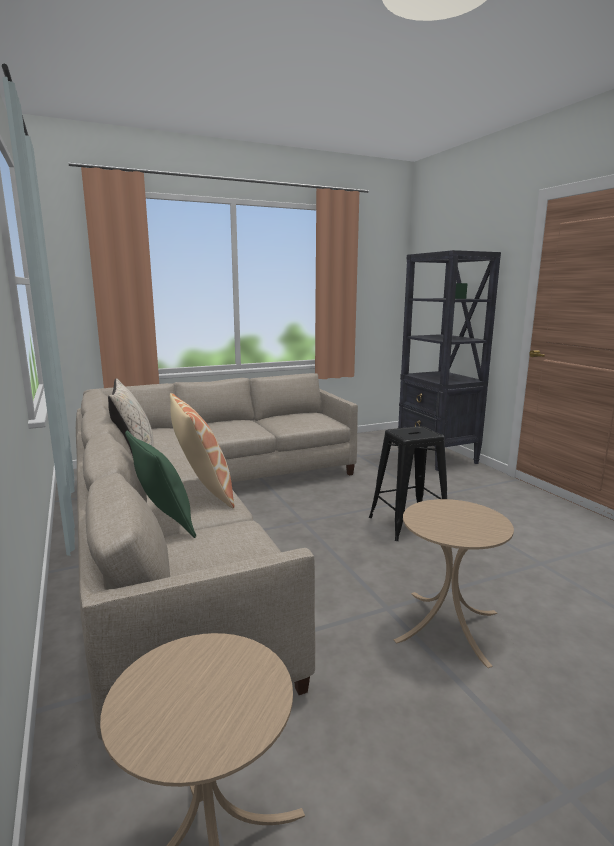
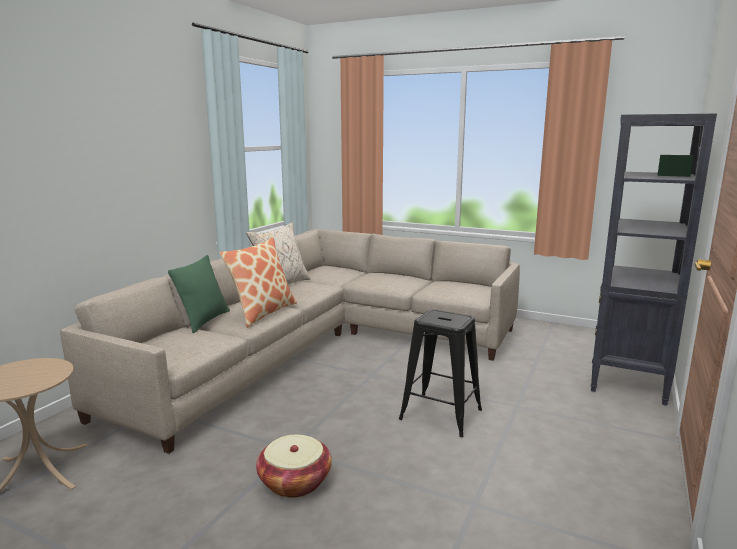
camera: 50 degrees right, 0 degrees up
beige side table [394,499,514,668] -> basket [256,435,332,498]

